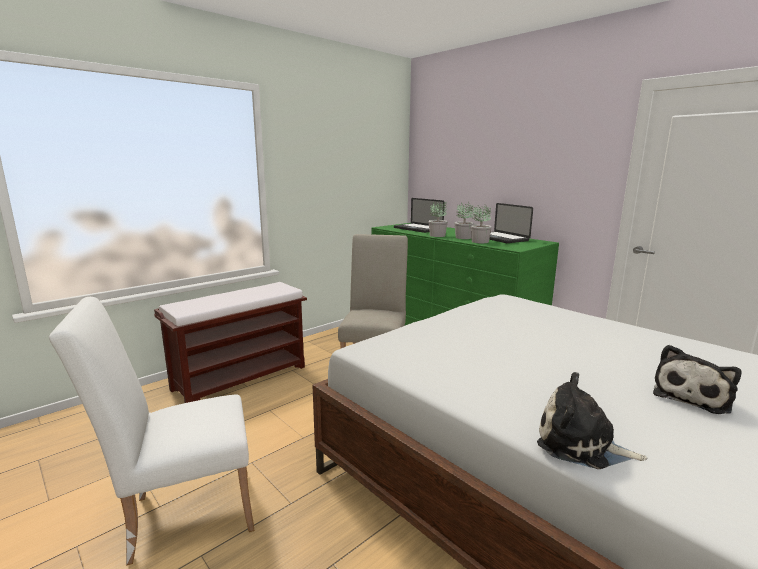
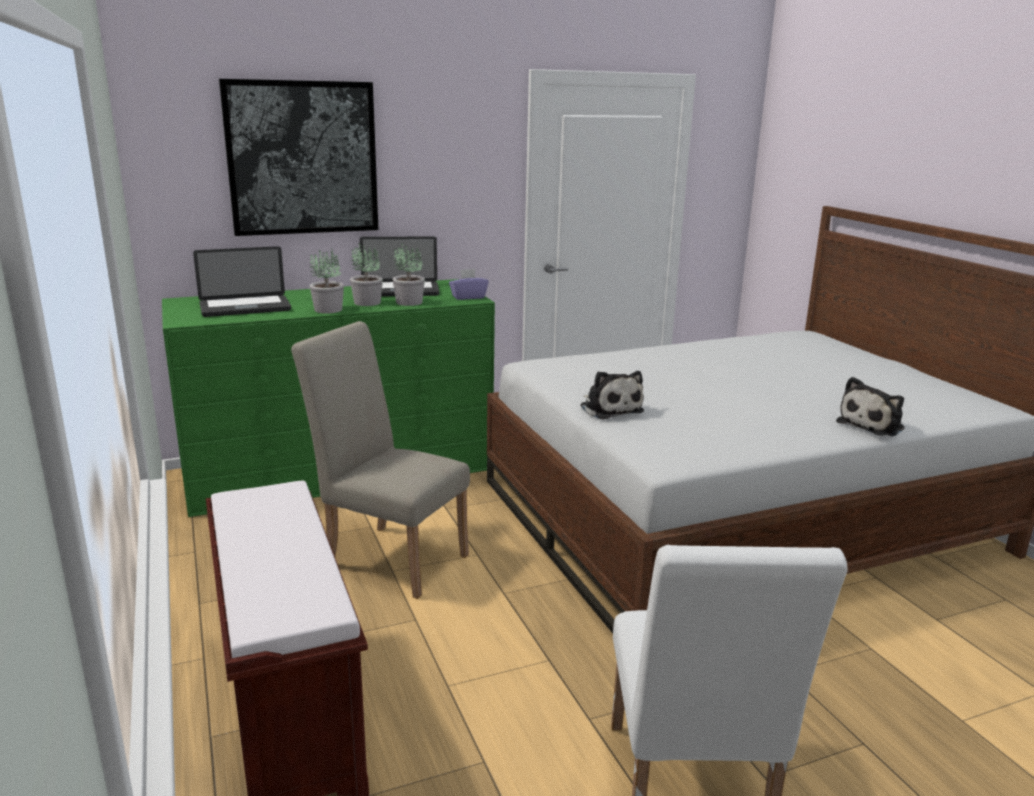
camera: 70 degrees left, 5 degrees up
plush toy [653,345,741,414] -> plush toy moved to [580,371,644,419]
none -> picture [219,79,379,236]
none -> purple tissue box [449,269,489,300]

